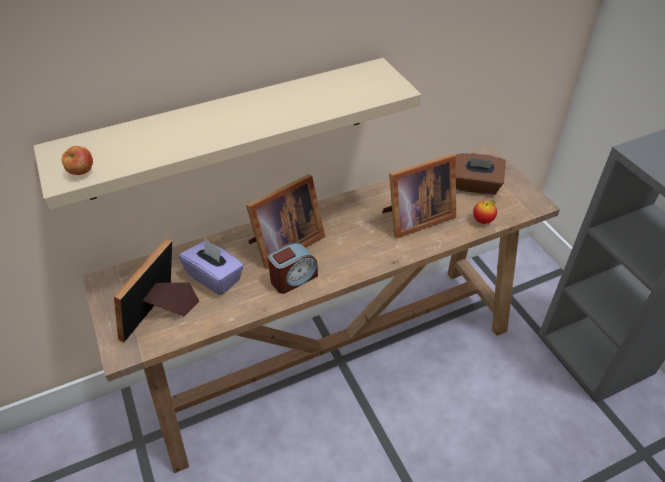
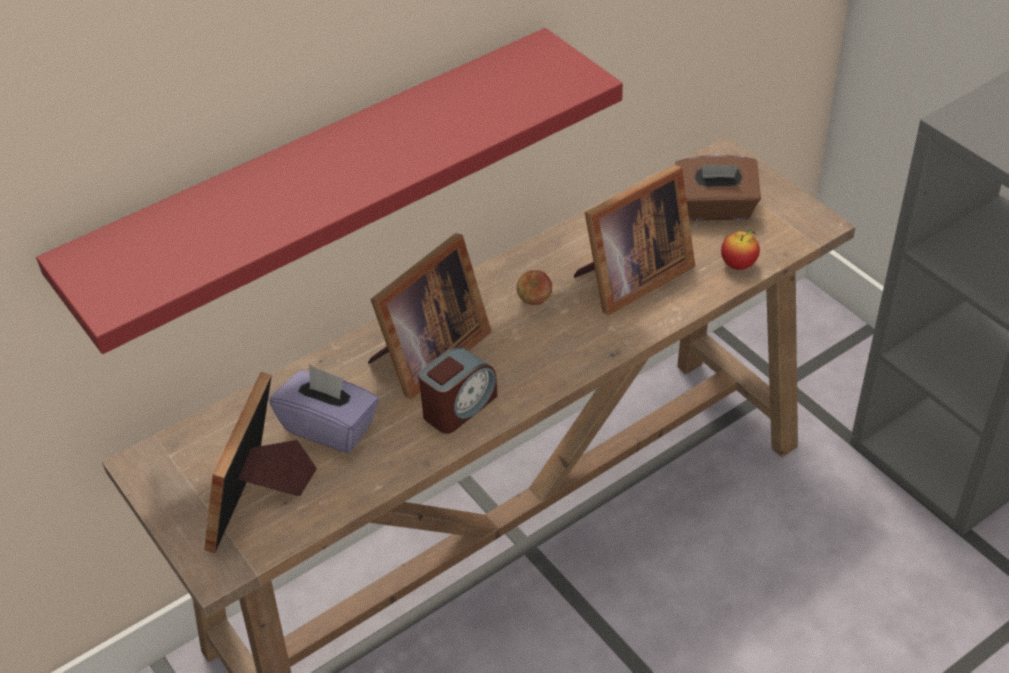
camera: 10 degrees left, 0 degrees up
beige shelf [34,58,421,210] -> red shelf [36,28,623,354]
apple [62,146,93,175] -> apple moved to [517,270,552,305]

